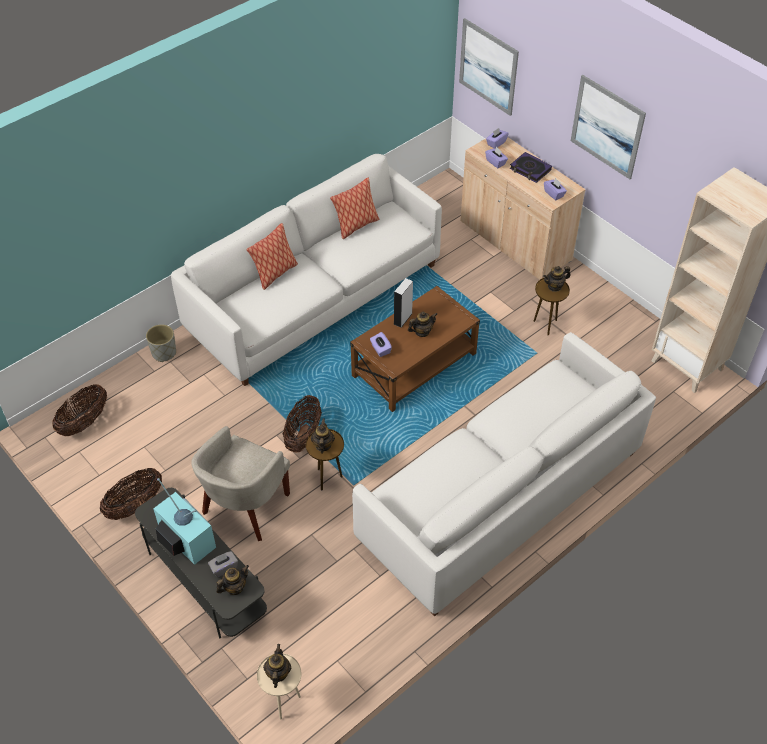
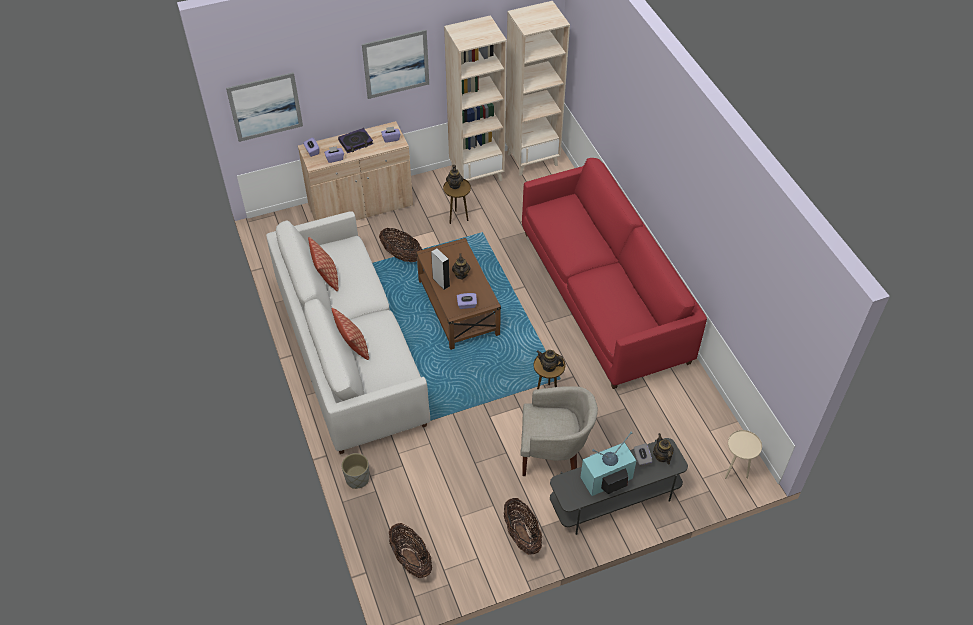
camera: 70 degrees left, 0 degrees up
beige armchair [191,426,290,541] -> beige armchair turned 45 degrees counterclockwise [520,386,598,476]
teapot [263,644,291,688] -> none
basket [283,395,322,453] -> basket moved to [379,228,423,262]
white sofa [352,332,656,617] -> red sofa [522,158,707,389]
none -> beige bookcase [444,15,507,181]

